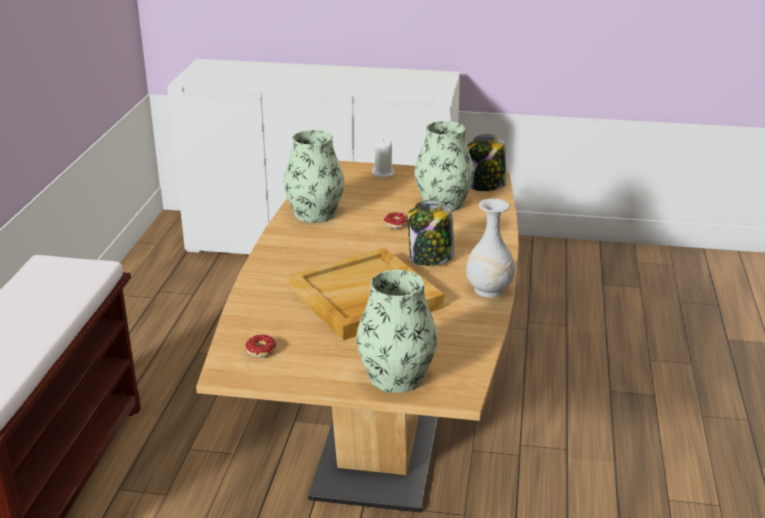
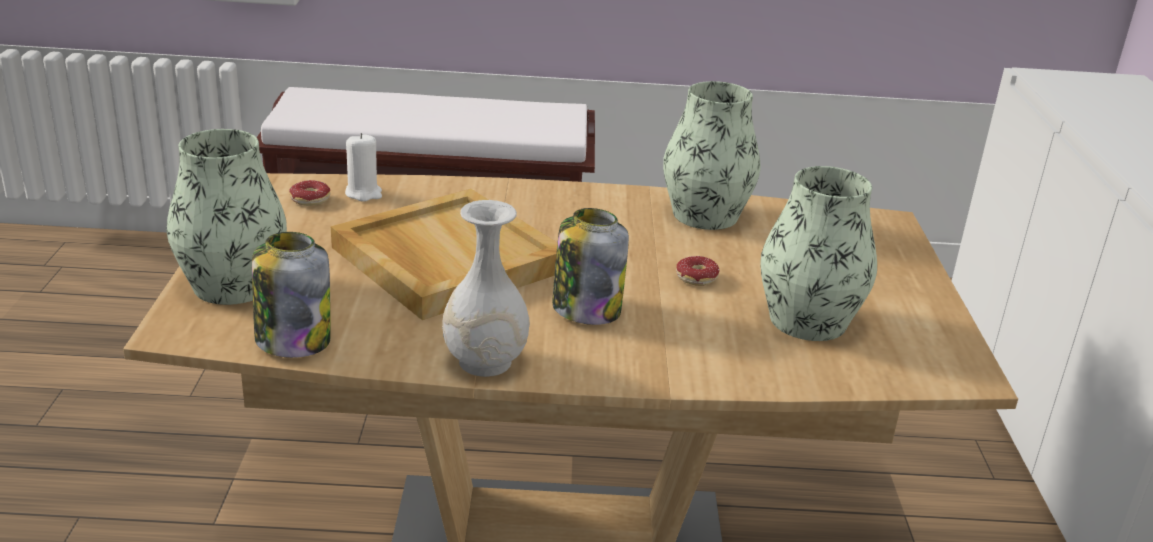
camera: 80 degrees right, 0 degrees up
white candle [372,138,395,177] -> white candle moved to [345,133,382,202]
jar [467,134,506,191] -> jar moved to [252,232,331,358]

